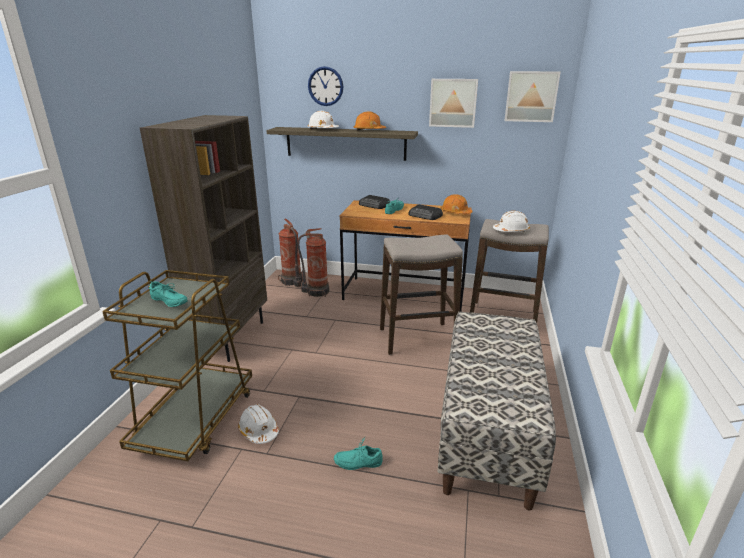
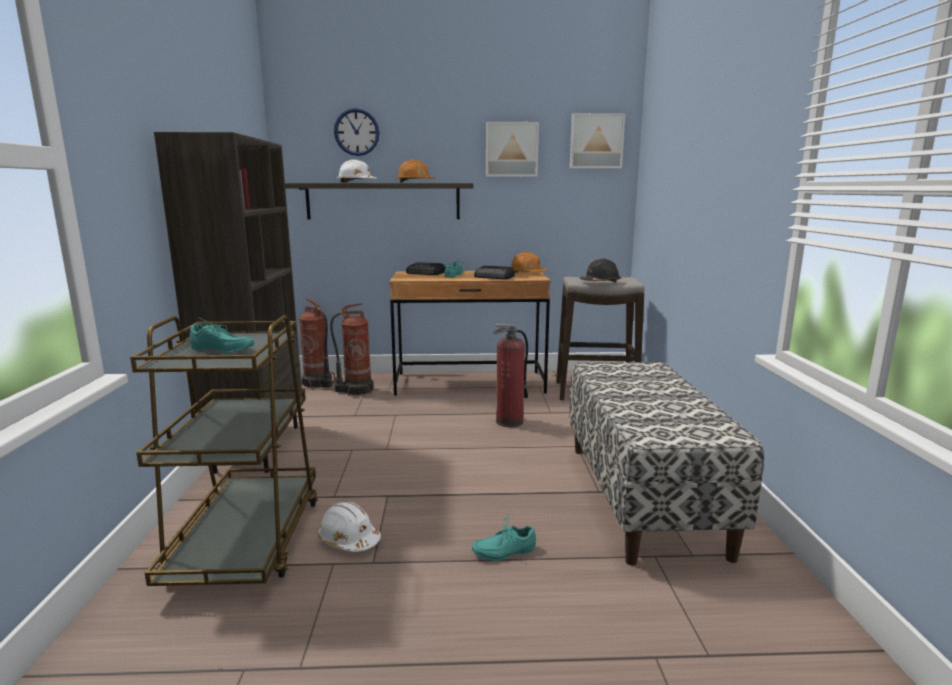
camera: 15 degrees left, 10 degrees down
stool [380,234,463,355] -> fire extinguisher [493,324,528,427]
white hard hat [493,211,530,232] -> black hard hat [580,259,621,282]

